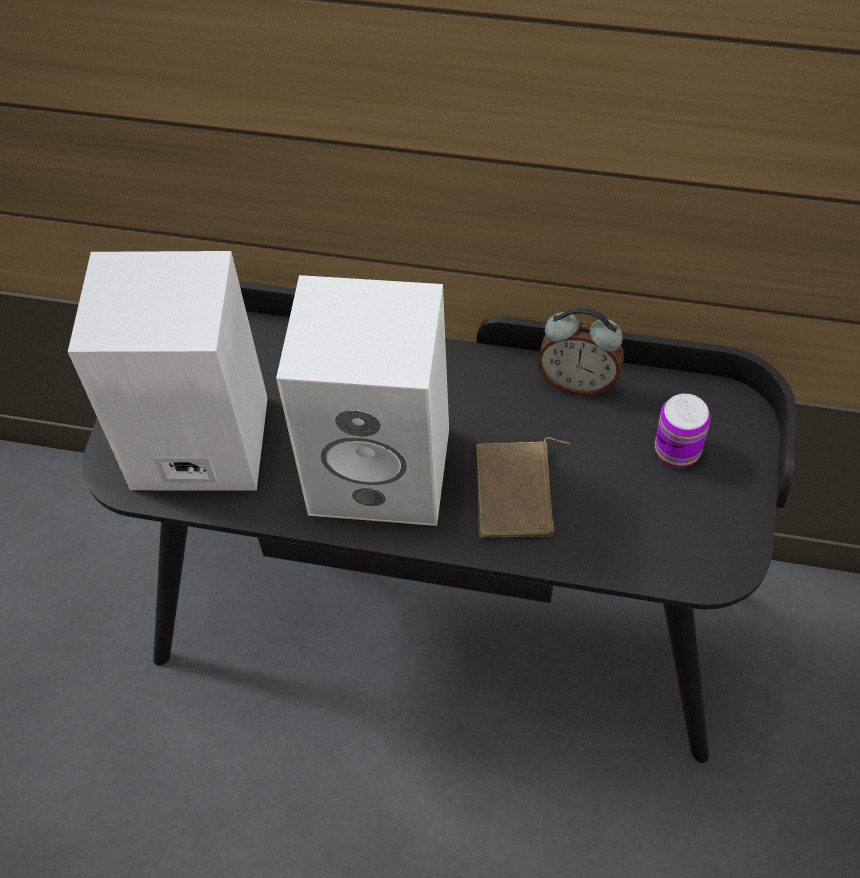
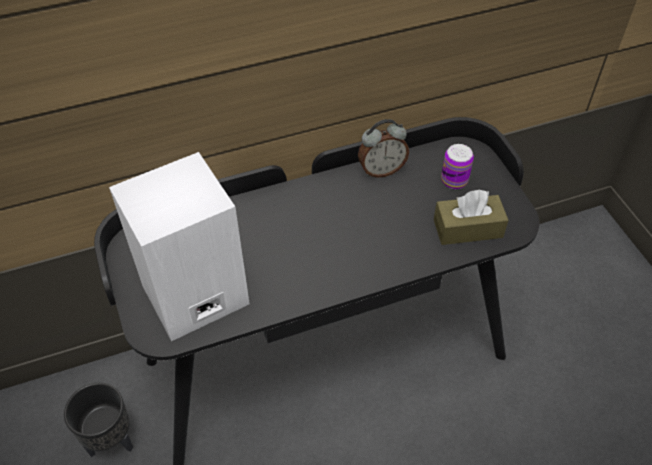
camera: 35 degrees left, 5 degrees down
white speaker [276,275,449,526] -> none
brown book [476,437,570,538] -> none
none -> black planter [64,383,133,457]
none -> brown tissue box [434,190,509,245]

